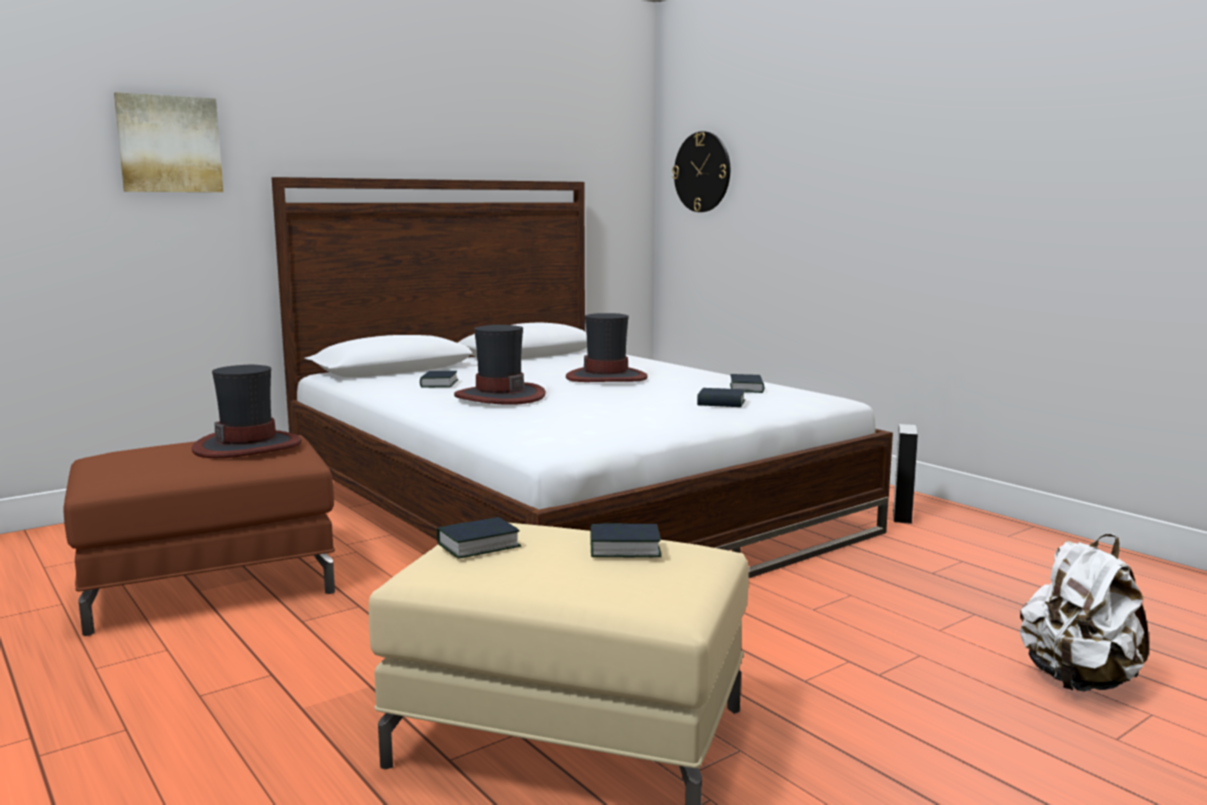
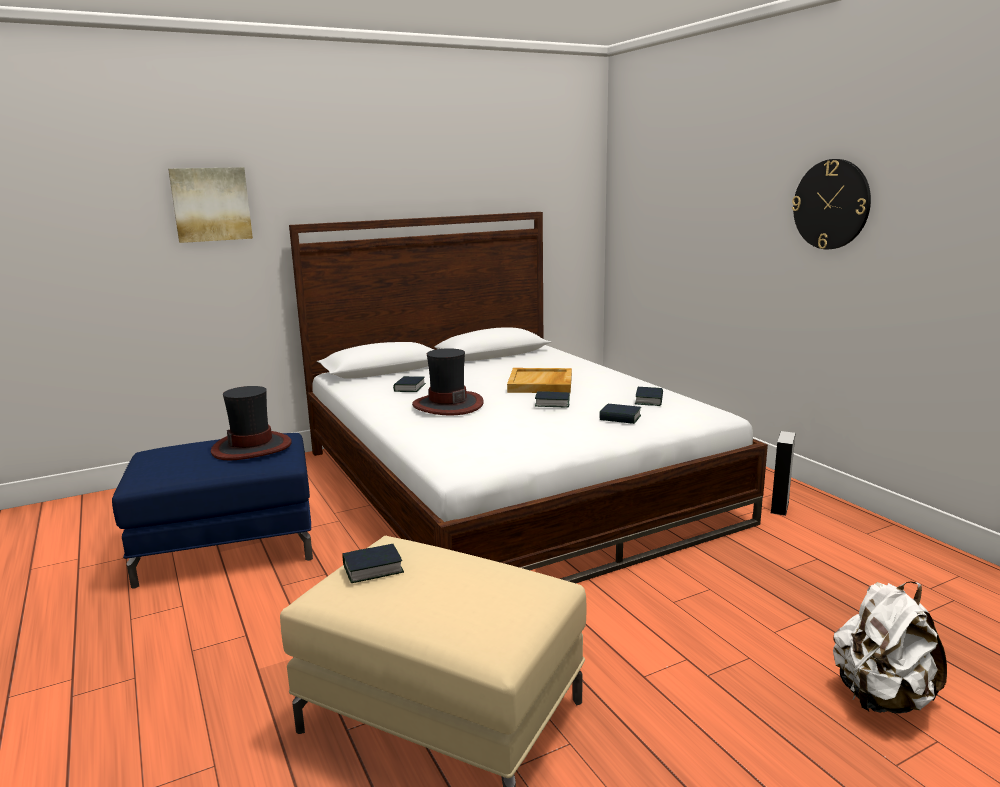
camera: 10 degrees right, 5 degrees up
brown ottoman [63,435,335,636] -> blue ottoman [112,433,313,589]
hat [566,313,648,382] -> beige tray [507,368,572,393]
book [590,523,662,557] -> book moved to [535,391,570,408]
wall clock [672,131,730,212] -> wall clock moved to [792,159,871,249]

